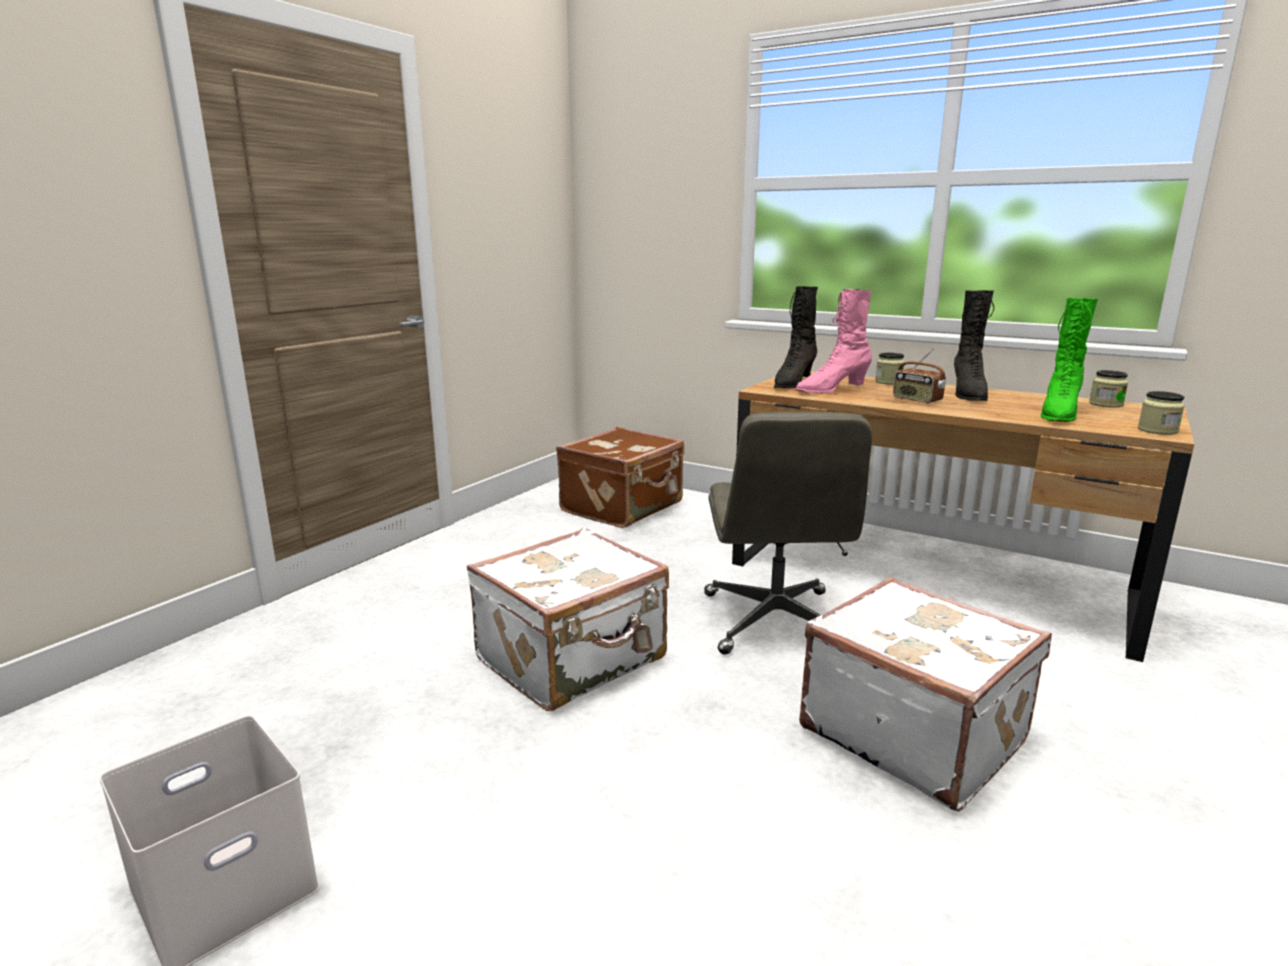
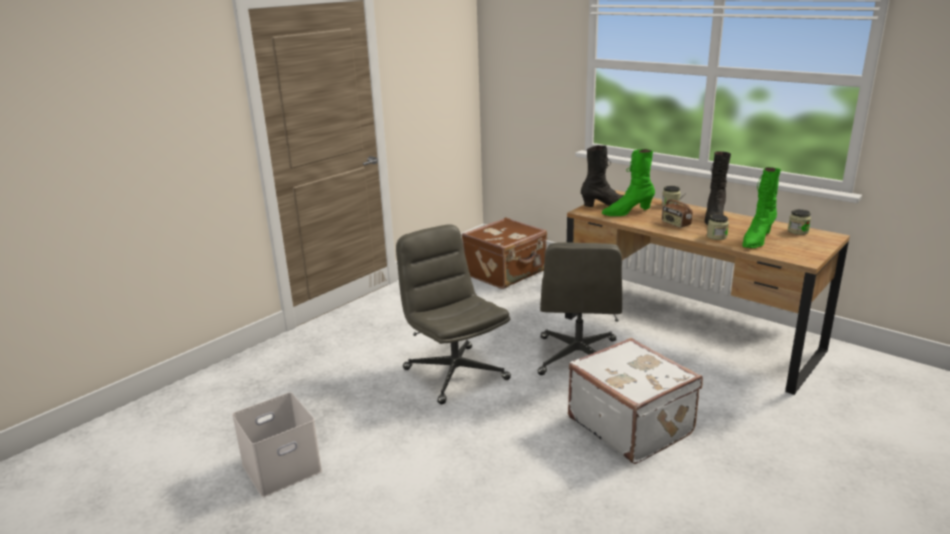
camera: 10 degrees right, 5 degrees up
white suitcase [467,528,669,711] -> grey office chair [396,224,511,404]
black boot [774,286,818,389] -> black boot turned 150 degrees counterclockwise [581,145,623,207]
pink boot [795,289,872,393] -> green boot [601,149,655,216]
jar [1138,391,1185,435] -> jar moved to [707,214,729,240]

